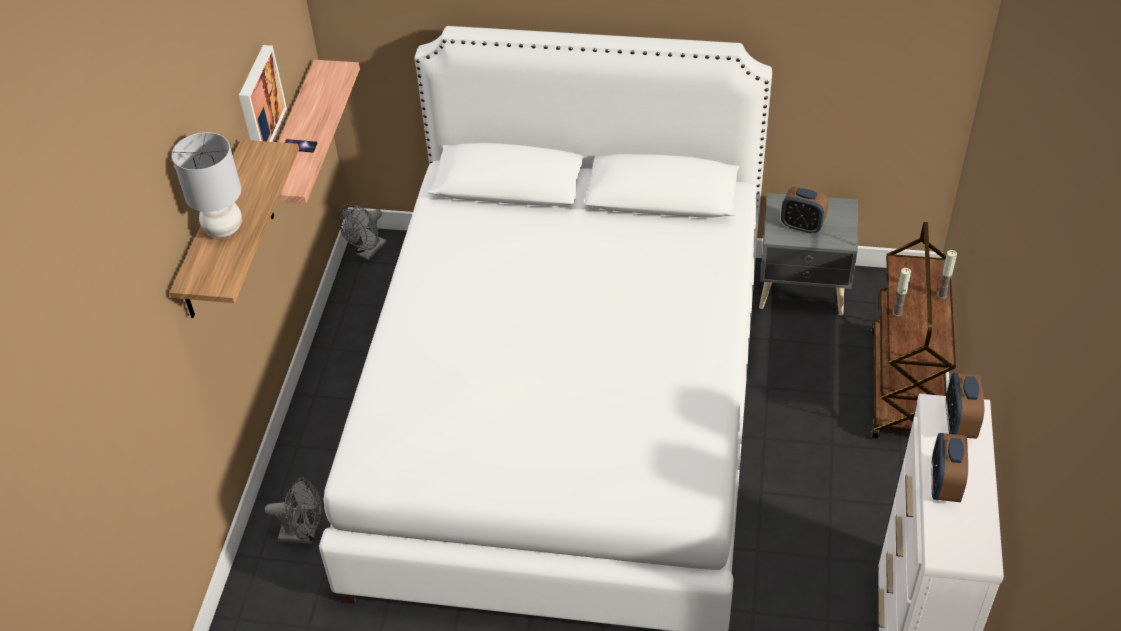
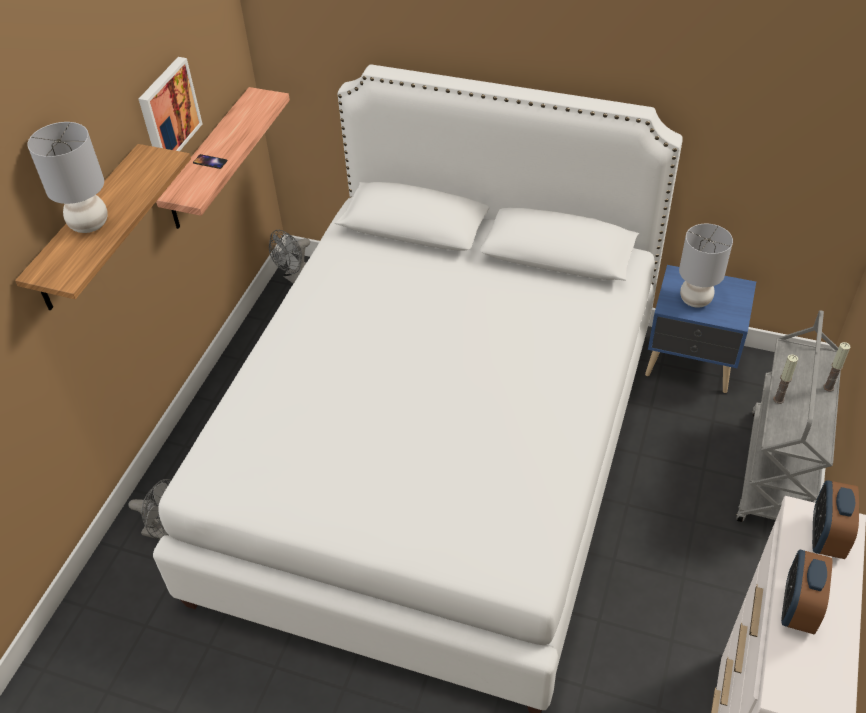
camera: 10 degrees right, 0 degrees up
grey nightstand [759,193,858,316] -> blue nightstand [645,265,756,393]
alarm clock [781,187,828,234] -> grey table lamp [679,224,733,308]
brown cart [871,222,956,439] -> grey cart [736,310,841,522]

